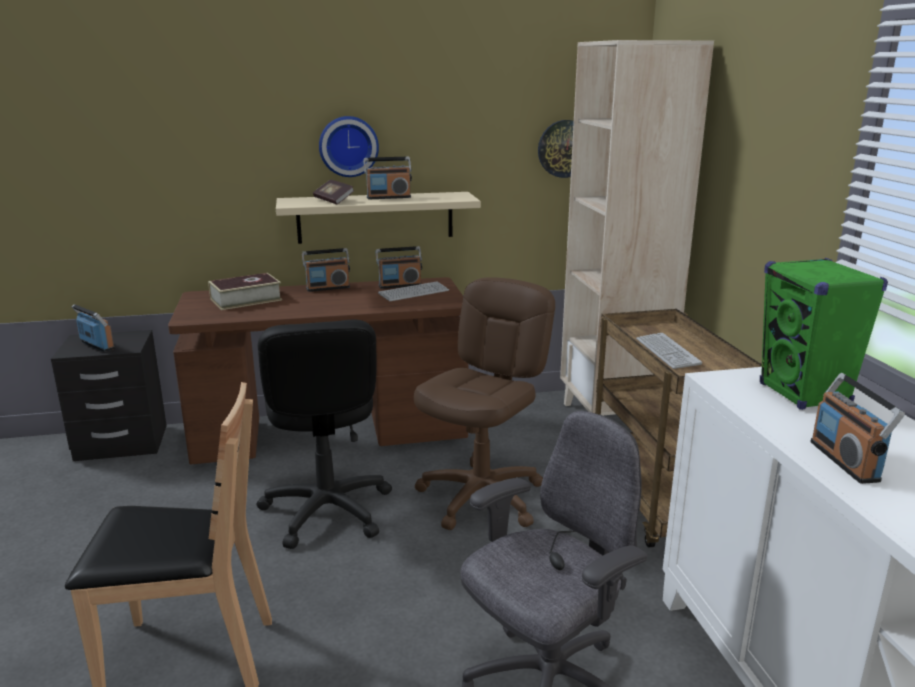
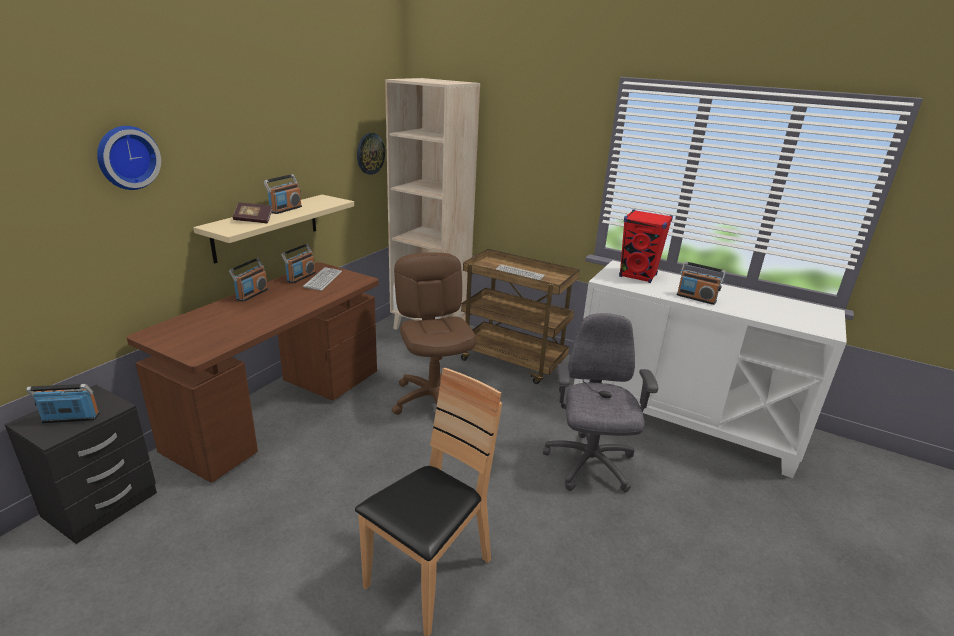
camera: 50 degrees left, 5 degrees up
book [208,273,282,310] -> none
black office chair [257,320,392,549] -> none
wall clock [319,116,379,177] -> wall clock moved to [97,126,161,190]
green speaker [760,258,888,410] -> red speaker [619,209,673,283]

